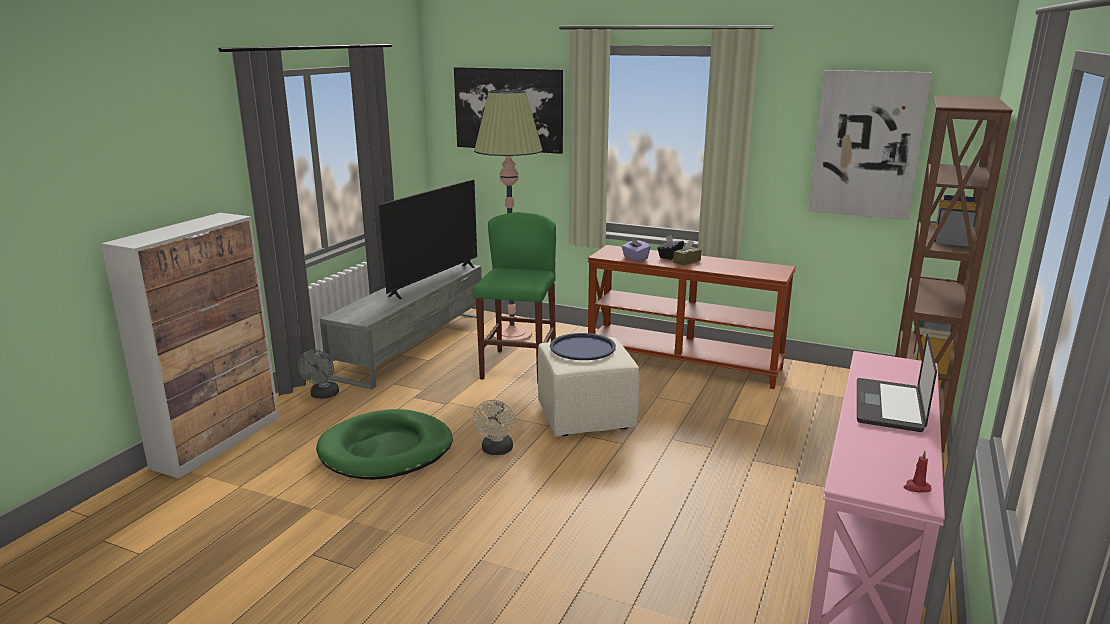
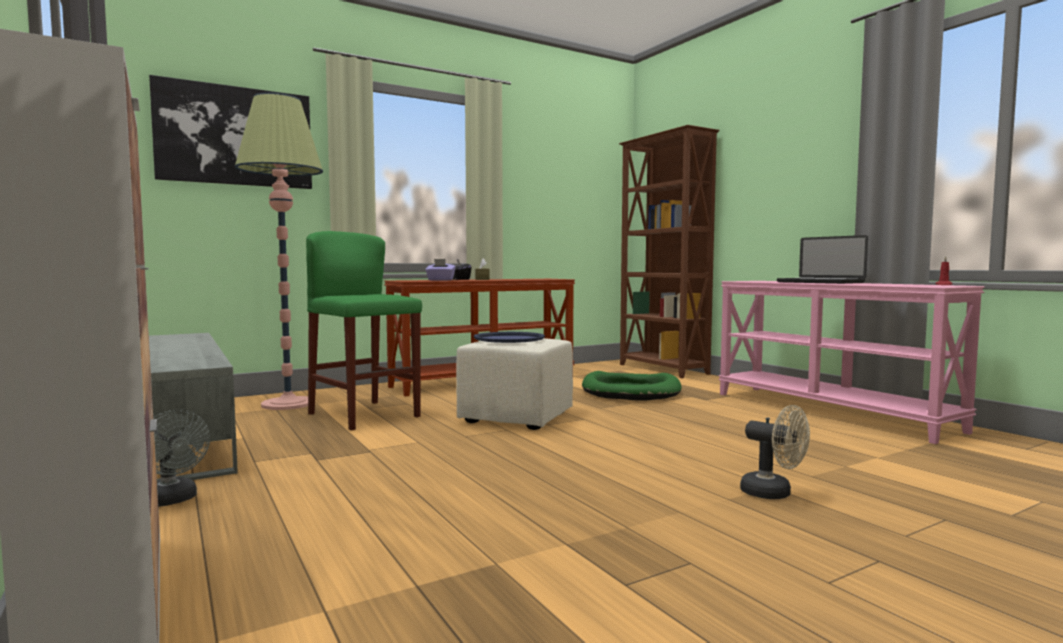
camera: 55 degrees left, 15 degrees down
green dog bed [316,409,453,480] -> green dog bed moved to [582,371,682,401]
television [379,180,477,299] -> none
beige fan [473,400,515,455] -> beige fan moved to [740,405,810,499]
picture [808,70,932,220] -> none

